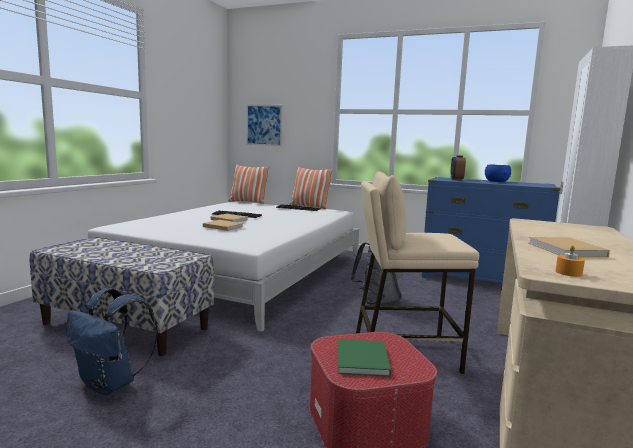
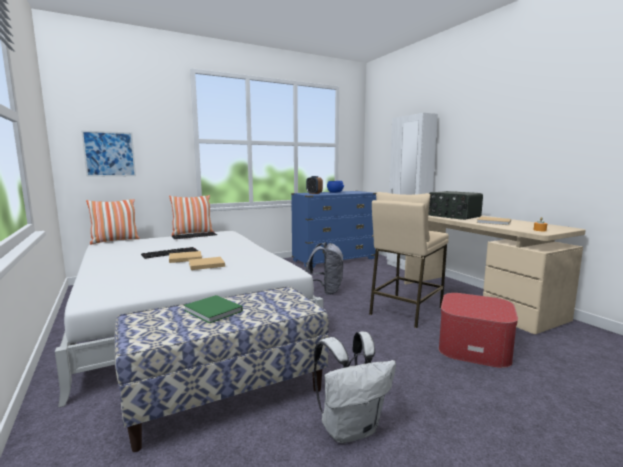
camera: 50 degrees left, 0 degrees up
blue backpack [66,288,158,395] -> white backpack [314,332,396,443]
green book [338,339,391,377] -> green book moved to [184,295,243,323]
none -> radio [428,191,483,220]

